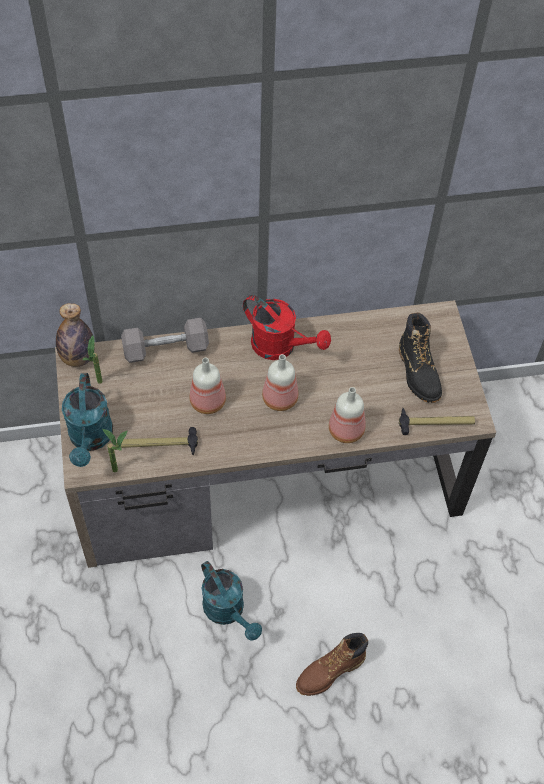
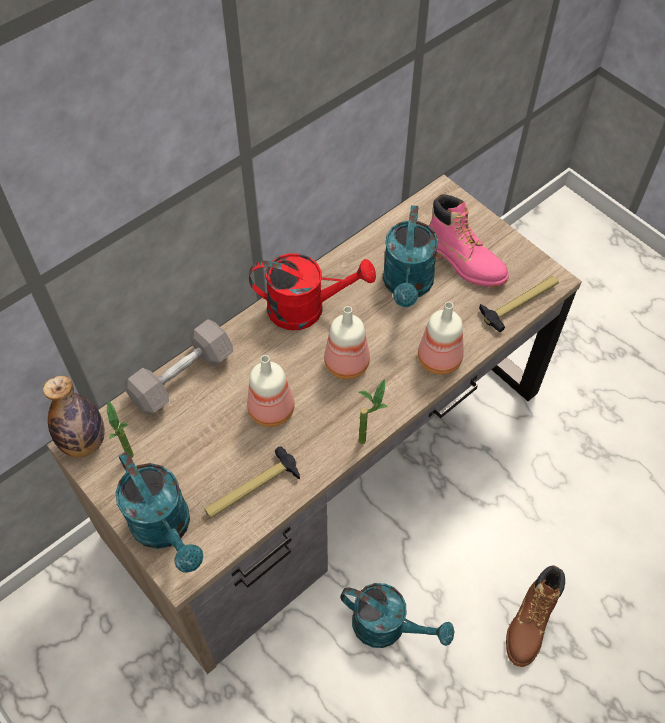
camera: 30 degrees left, 0 degrees up
potted plant [102,429,128,472] -> potted plant moved to [359,379,388,444]
black boot [399,312,442,403] -> pink boot [429,194,509,287]
none -> turquoise watering can [383,205,438,307]

